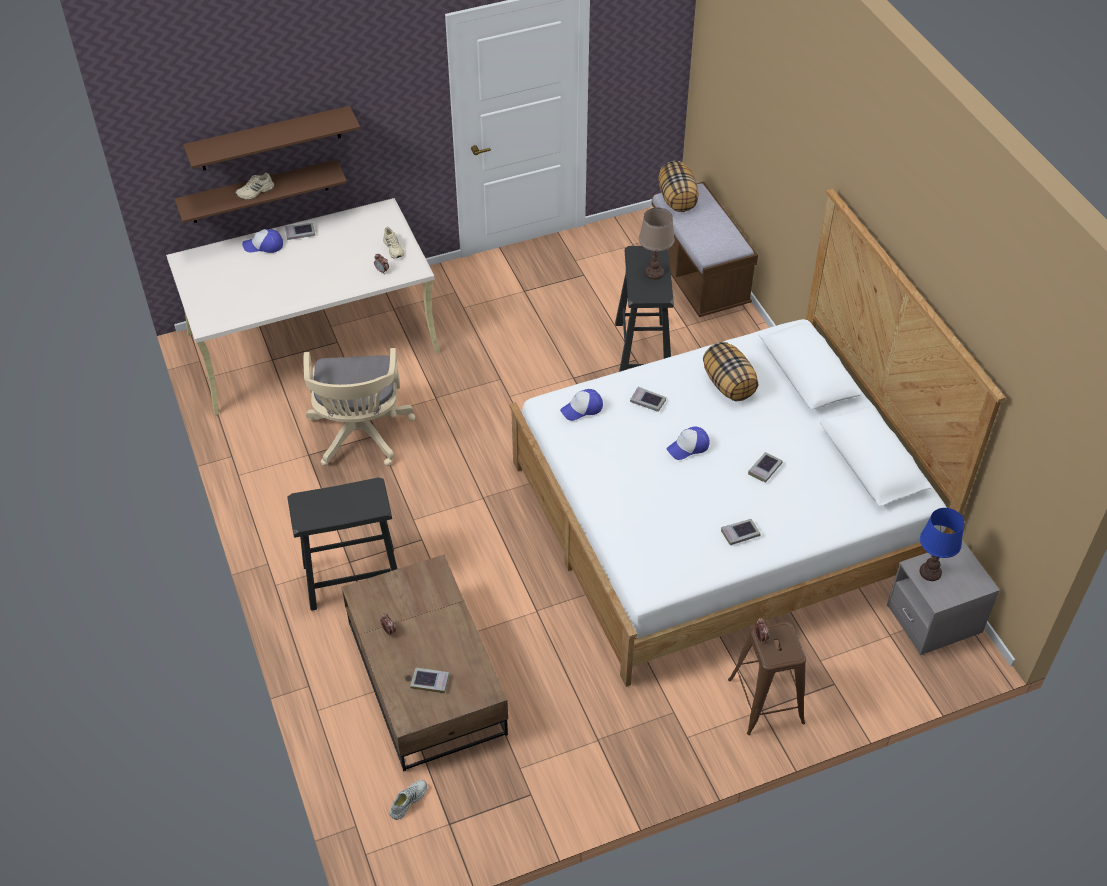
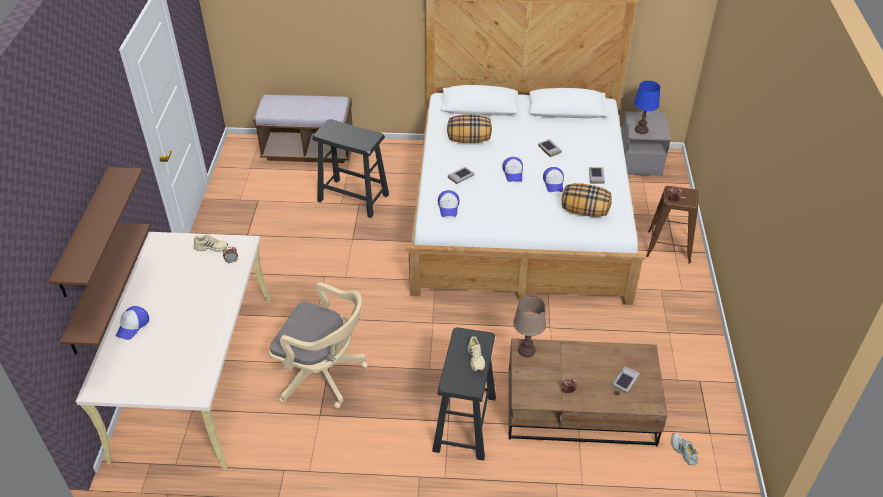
camera: 65 degrees left, 5 degrees down
beige shoe [236,173,274,200] -> beige shoe moved to [467,336,485,371]
book [285,223,315,240] -> none
brown table lamp [639,208,675,279] -> brown table lamp moved to [513,296,546,357]
pillow [658,161,699,212] -> pillow moved to [562,183,612,217]
none -> cap [543,167,564,192]

